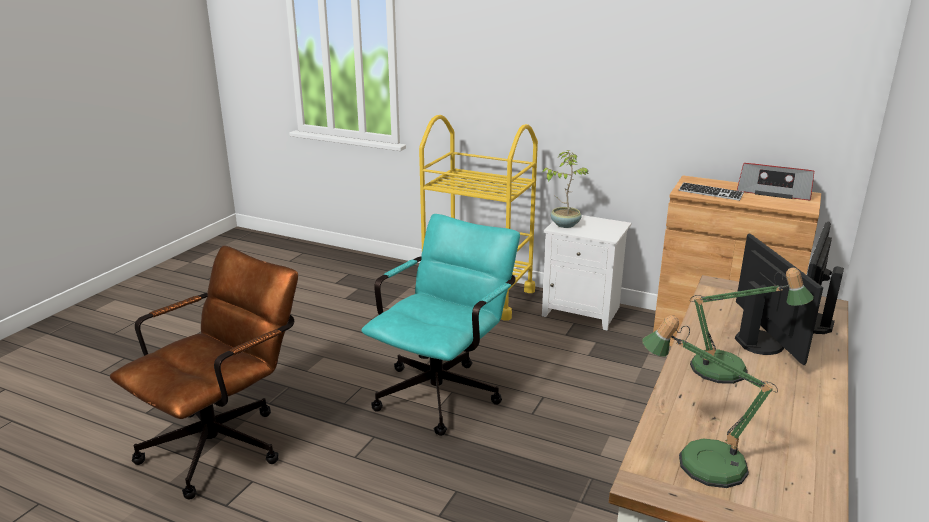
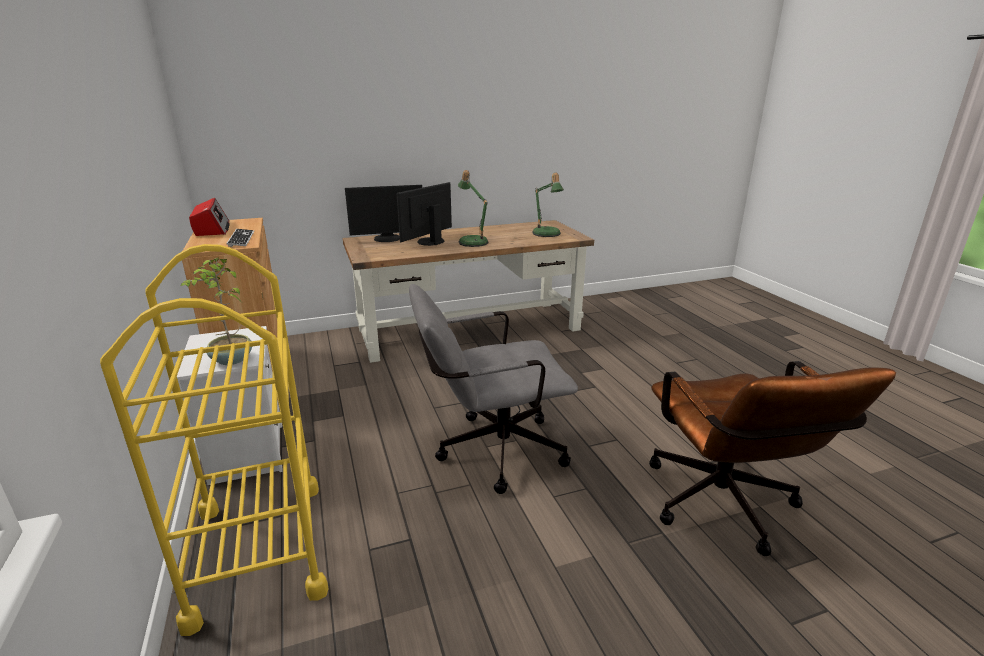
camera: 135 degrees left, 0 degrees up
brown office chair [110,246,298,500] -> brown office chair turned 90 degrees counterclockwise [649,361,896,556]
turquoise office chair [361,214,520,436] -> grey office chair [409,284,578,494]

